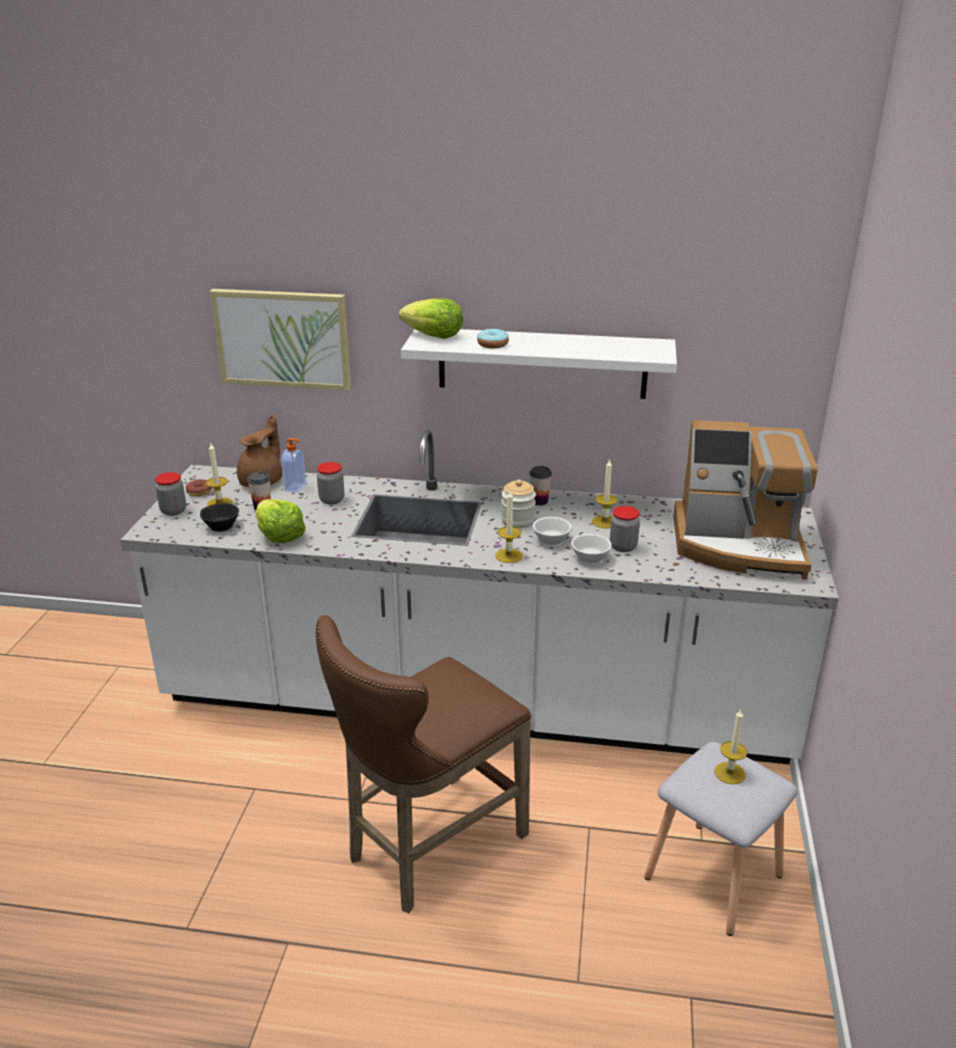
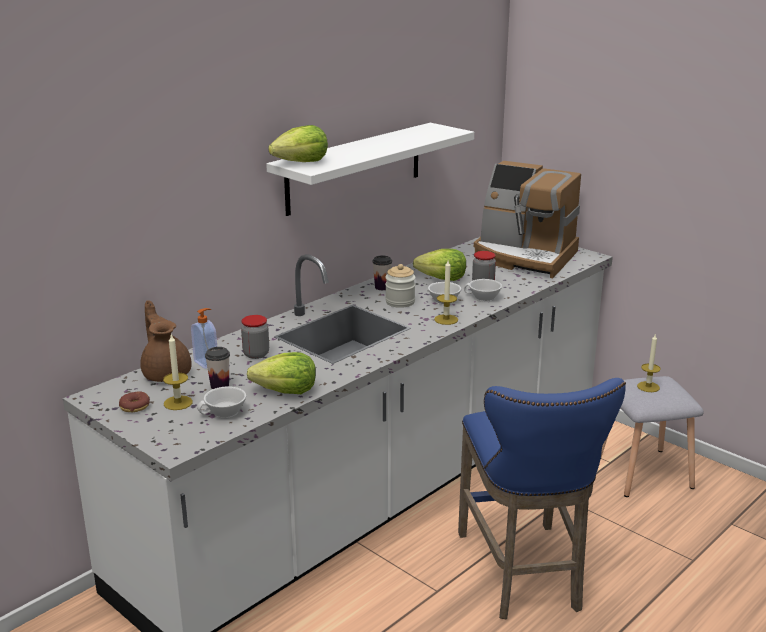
camera: 55 degrees left, 5 degrees down
jar [155,472,186,516] -> none
black cup [200,503,239,532] -> white cup [197,386,246,418]
picture [210,289,351,390] -> none
brown stool [316,615,531,913] -> blue stool [458,378,626,619]
donut [477,329,509,348] -> none
candle [592,458,618,528] -> lettuce [413,249,466,281]
coffee machine [673,420,818,580] -> coffee machine turned 75 degrees clockwise [474,161,581,278]

